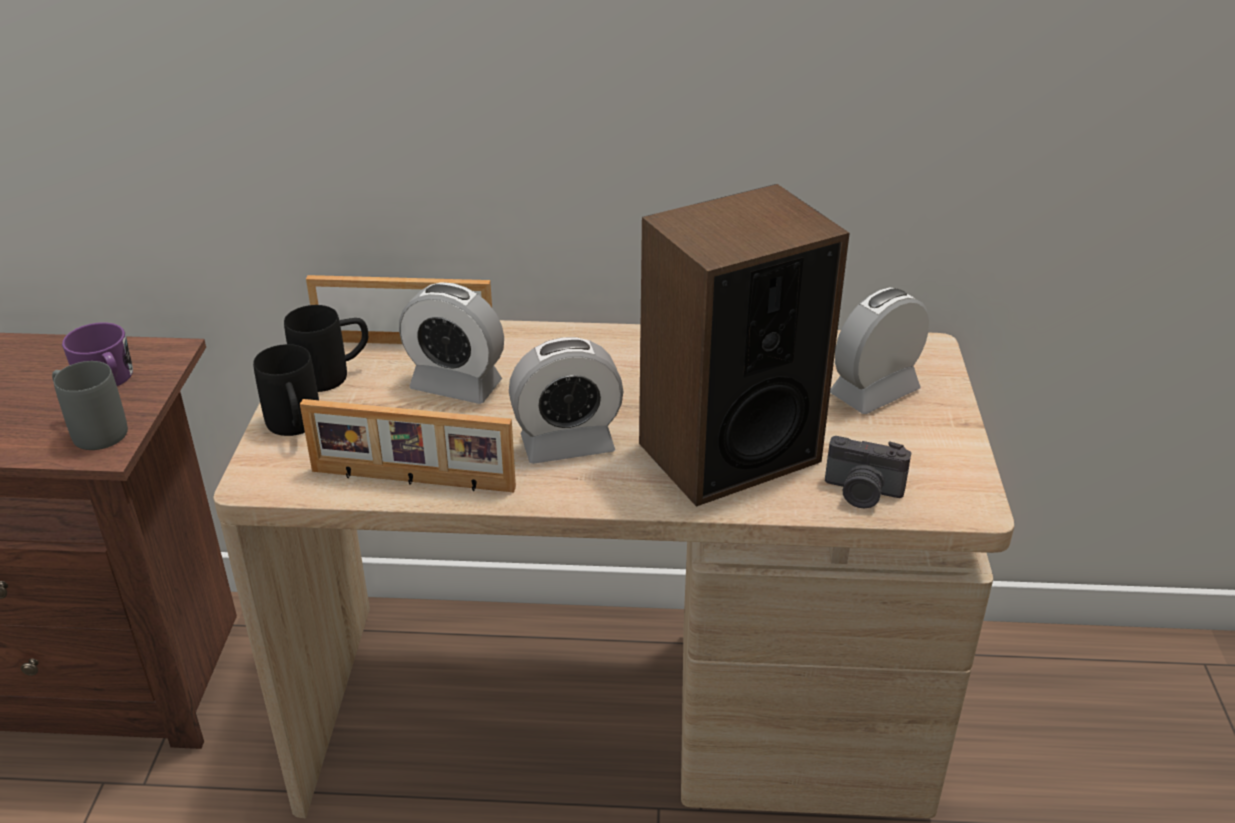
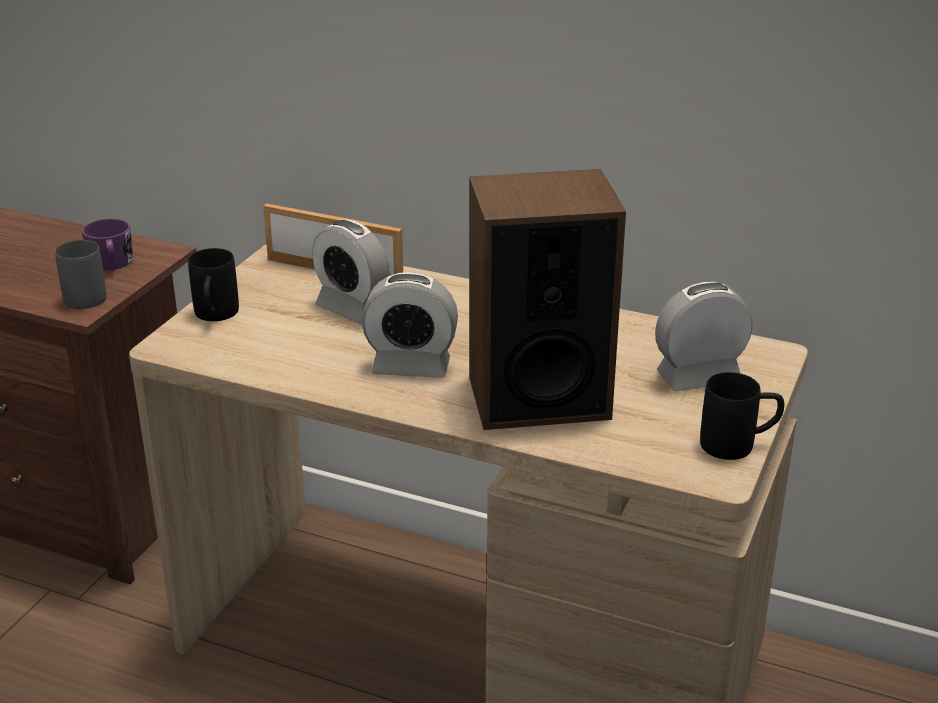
camera: 20 degrees right, 5 degrees down
black mug [284,305,368,392] -> black mug moved to [700,372,784,460]
picture frame [300,399,516,492] -> none
camera [825,436,911,508] -> none

